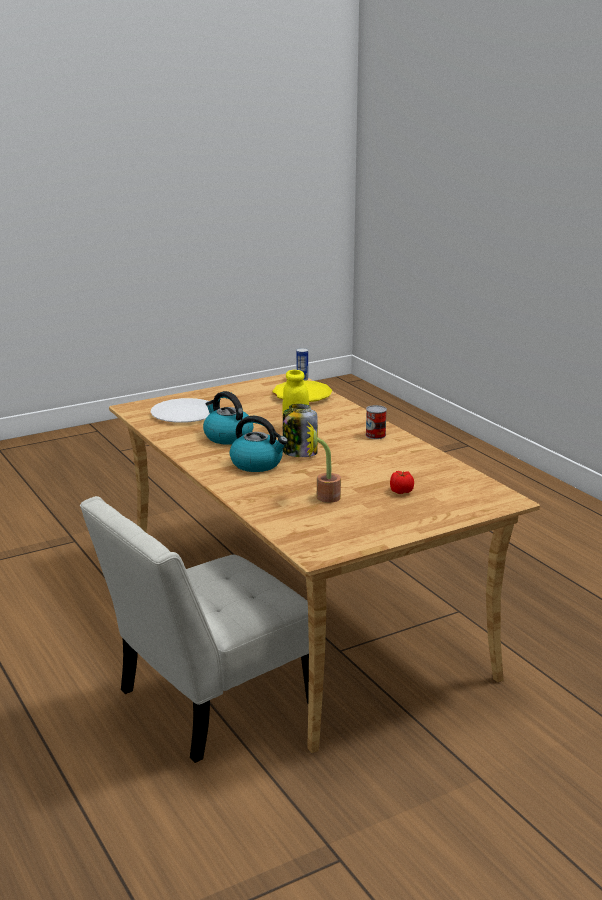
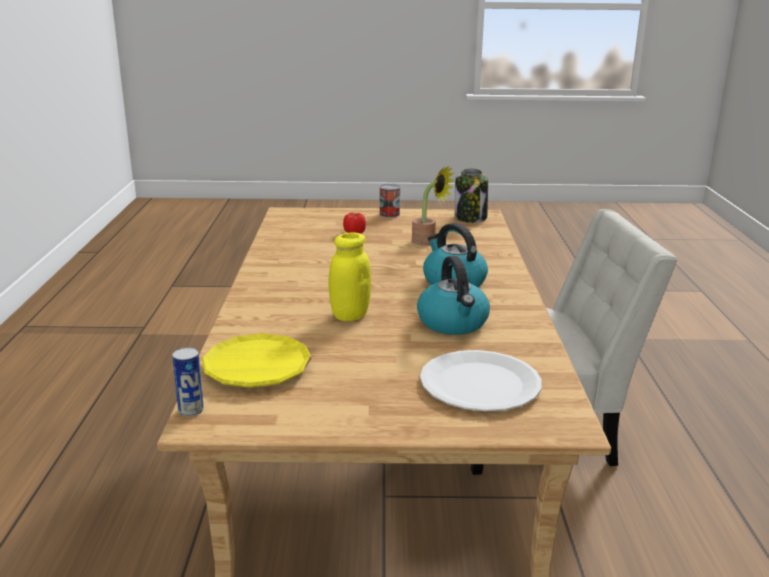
camera: 150 degrees left, 0 degrees up
jar [283,404,318,457] -> jar moved to [455,168,488,223]
can [366,405,387,439] -> can moved to [379,184,401,218]

